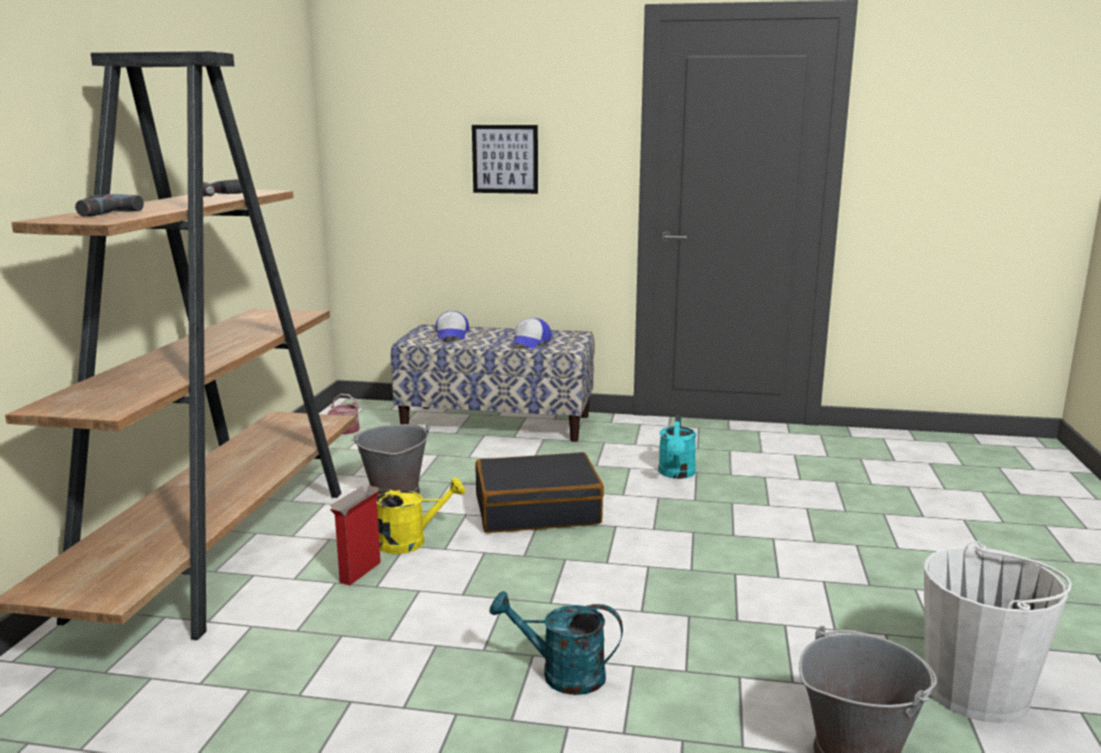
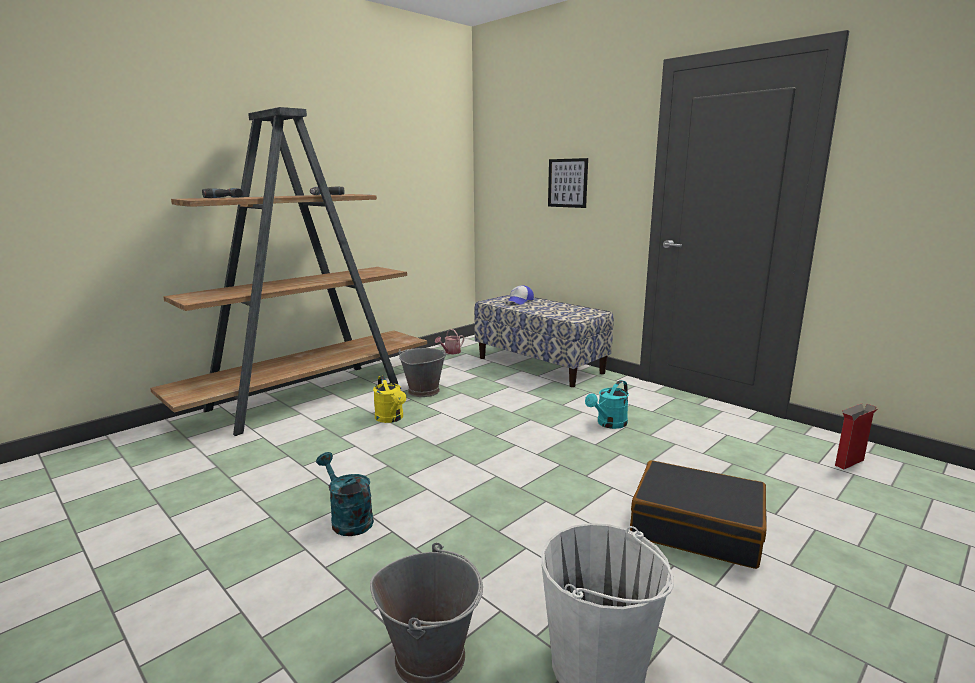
camera: 35 degrees right, 0 degrees up
cardboard box [330,485,381,585] -> cardboard box moved to [835,403,879,469]
yellow watering can [366,477,465,554] -> yellow watering can turned 45 degrees clockwise [373,376,406,423]
black suitcase [475,452,604,533] -> black suitcase moved to [630,460,767,569]
cap [511,318,551,348] -> none

